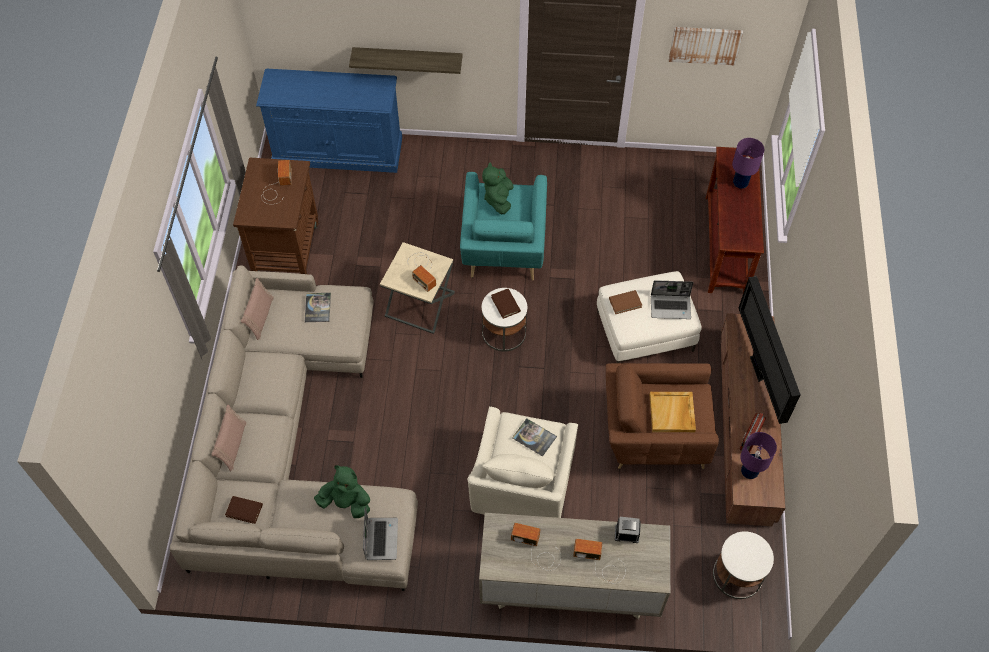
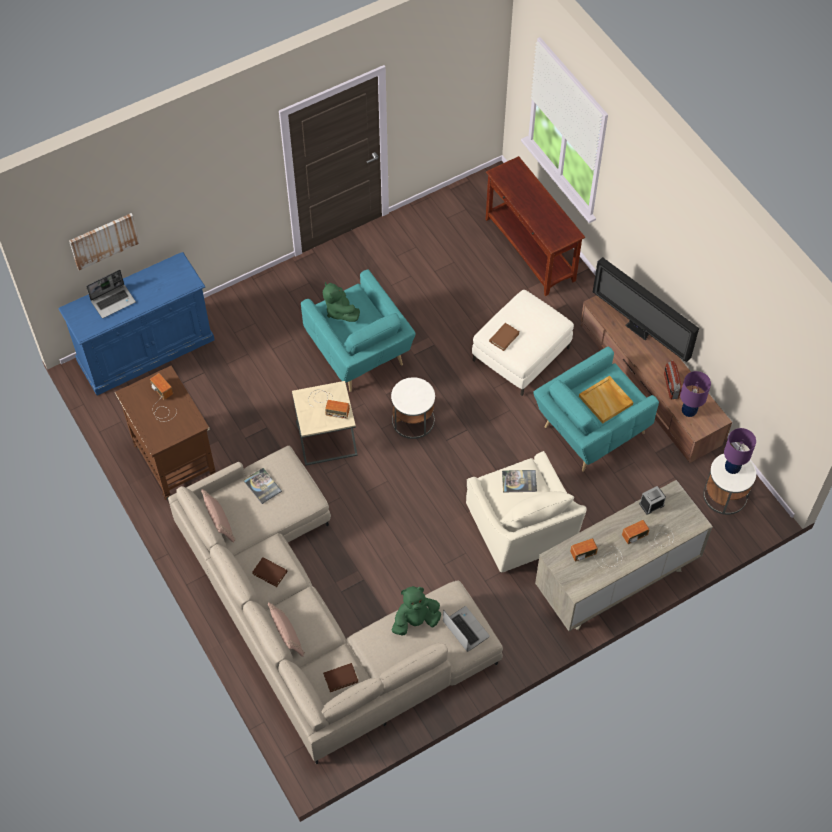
camera: 35 degrees left, 0 degrees up
shelf [349,47,463,74] -> none
brown book [491,289,521,319] -> brown book moved to [252,557,287,587]
brown armchair [606,363,719,469] -> turquoise armchair [533,346,659,472]
laptop [651,280,694,319] -> laptop moved to [86,270,136,318]
picture [669,27,743,66] -> picture moved to [69,213,140,270]
purple table lamp [732,138,764,189] -> purple table lamp moved to [724,428,756,474]

